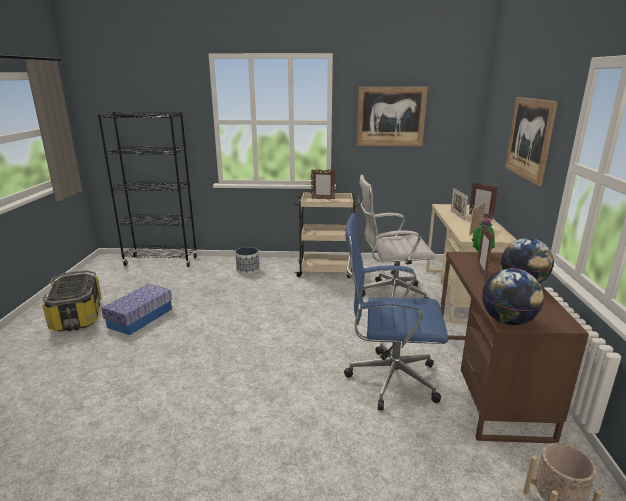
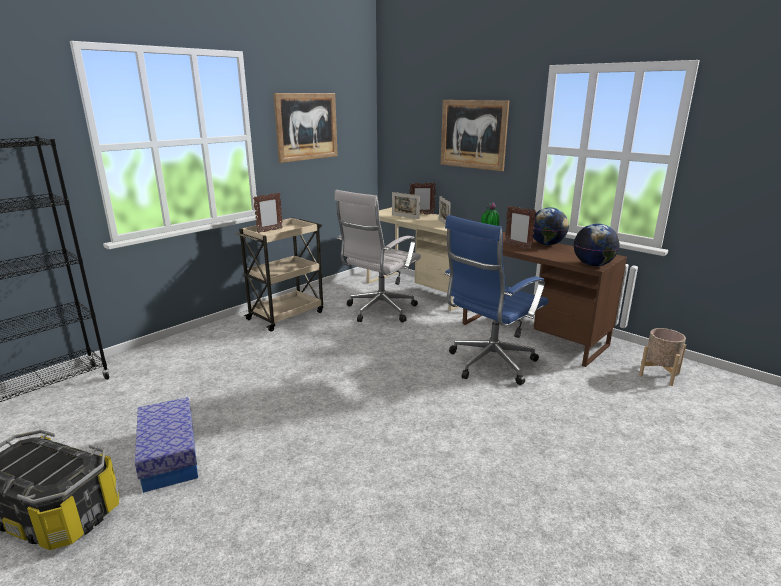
camera: 50 degrees left, 0 degrees up
planter [235,247,259,274] -> none

